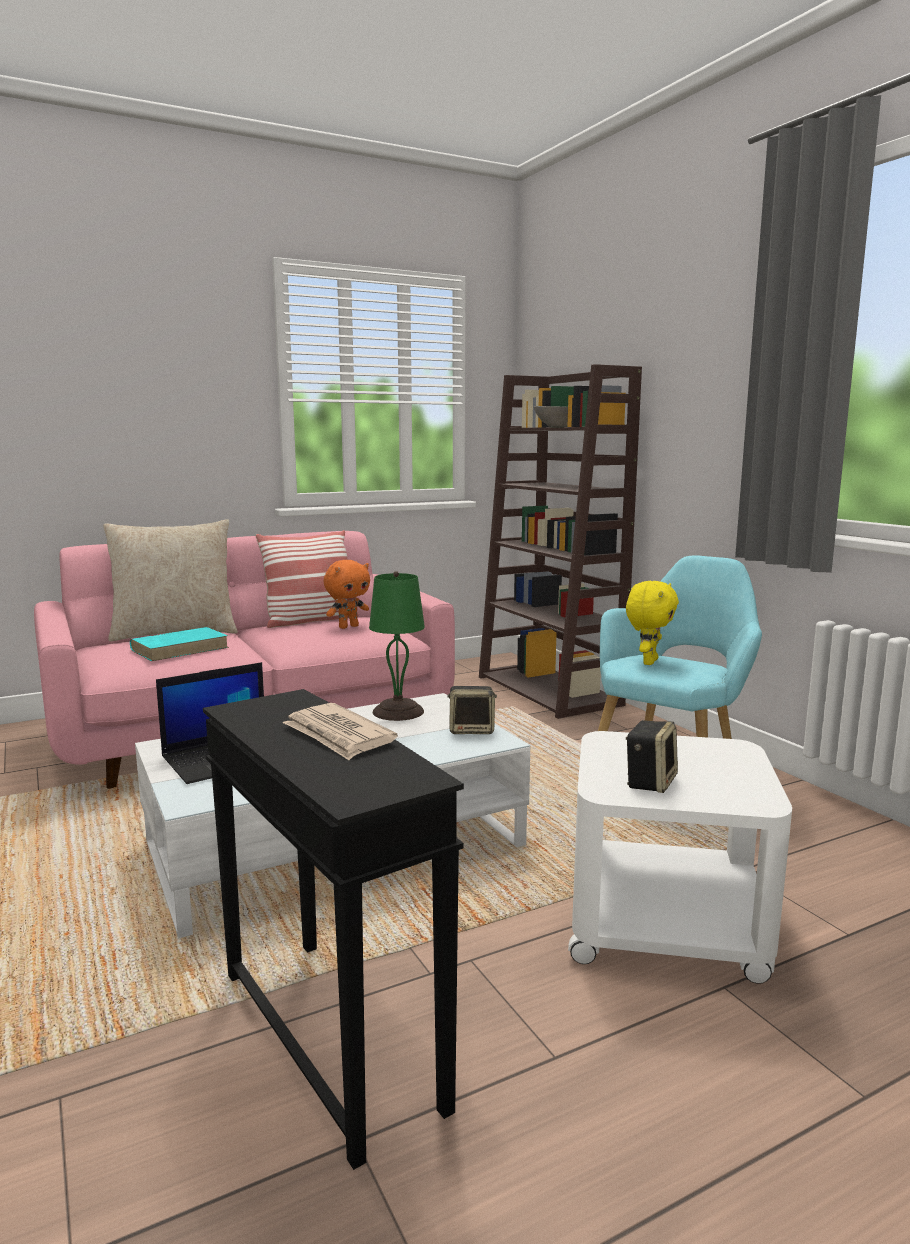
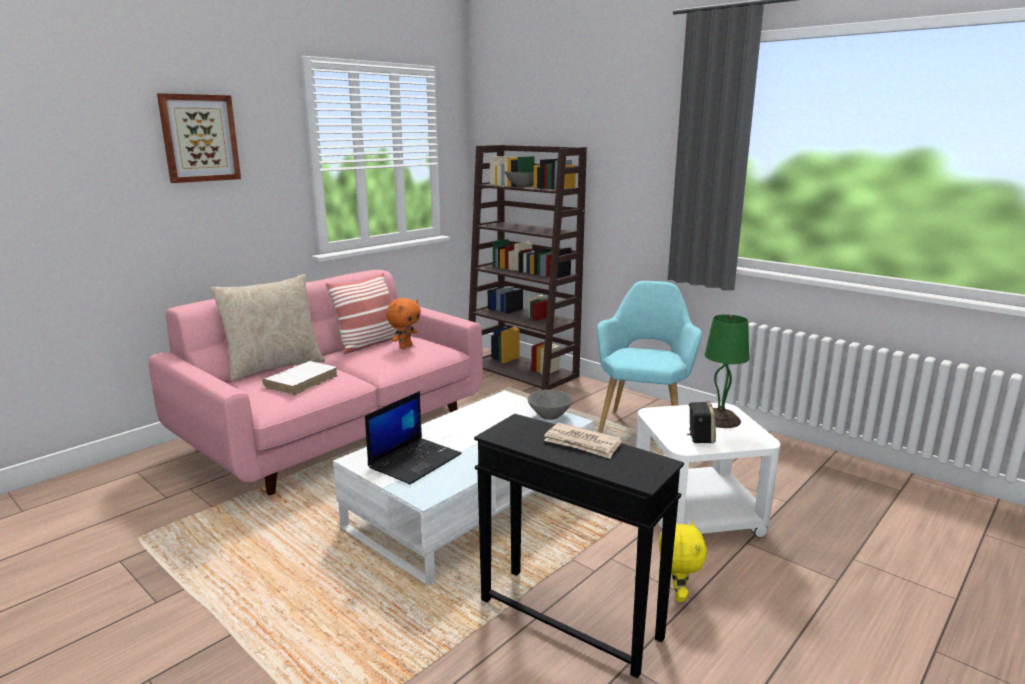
camera: 20 degrees left, 5 degrees up
turquoise book [130,627,229,661] -> white book [262,361,338,395]
green table lamp [369,571,425,721] -> green table lamp moved to [705,315,749,428]
speaker [448,686,497,734] -> grey bowl [527,390,573,420]
yellow plush toy [626,581,679,665] -> yellow plush toy moved to [659,521,707,602]
none -> picture [157,93,241,183]

